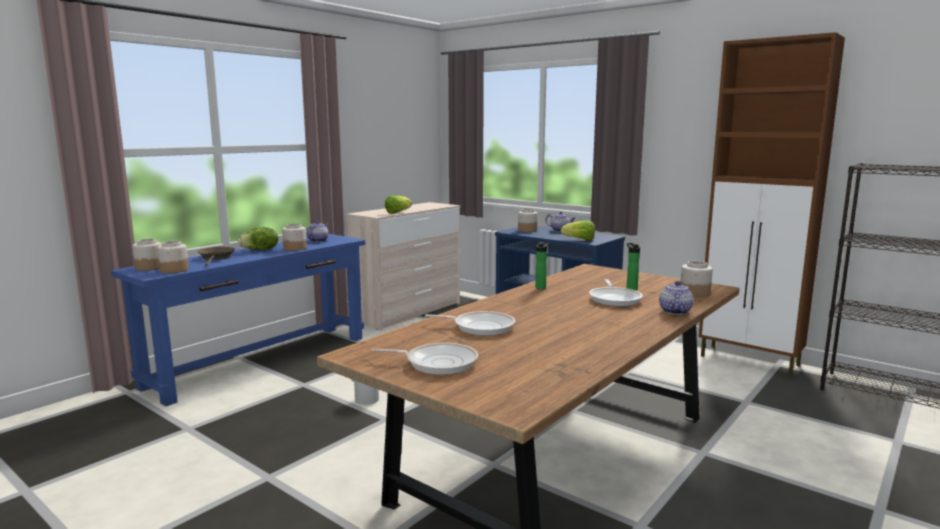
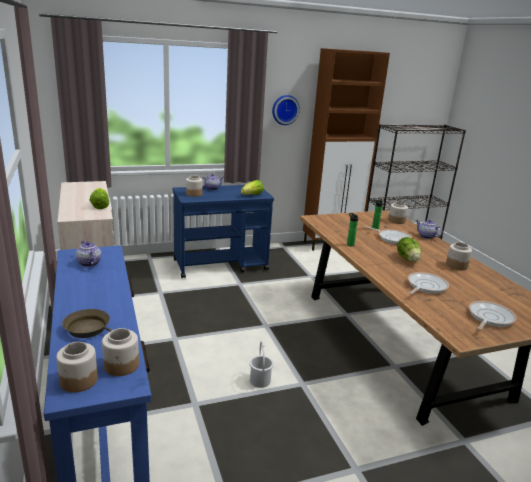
camera: 60 degrees left, 10 degrees up
lettuce [238,227,278,250] -> lettuce moved to [397,237,421,262]
jar [282,224,307,251] -> jar moved to [446,242,472,270]
none -> wall clock [272,95,300,125]

